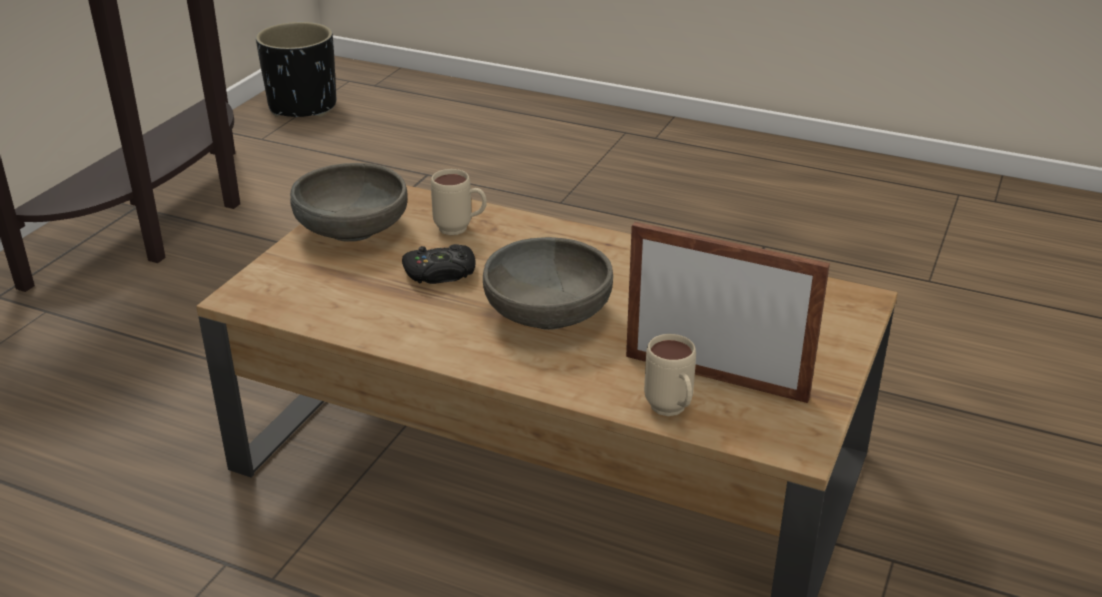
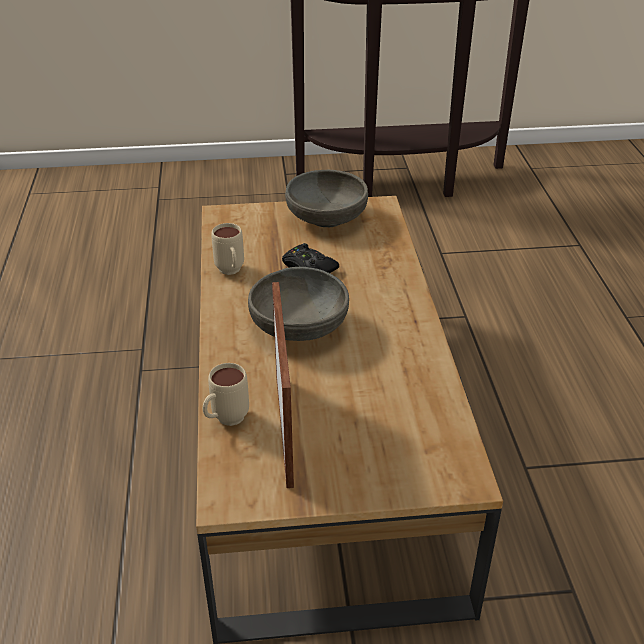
camera: 60 degrees right, 5 degrees up
black planter [256,22,336,117] -> none
beige mug [431,169,487,235] -> beige mug moved to [211,223,244,275]

